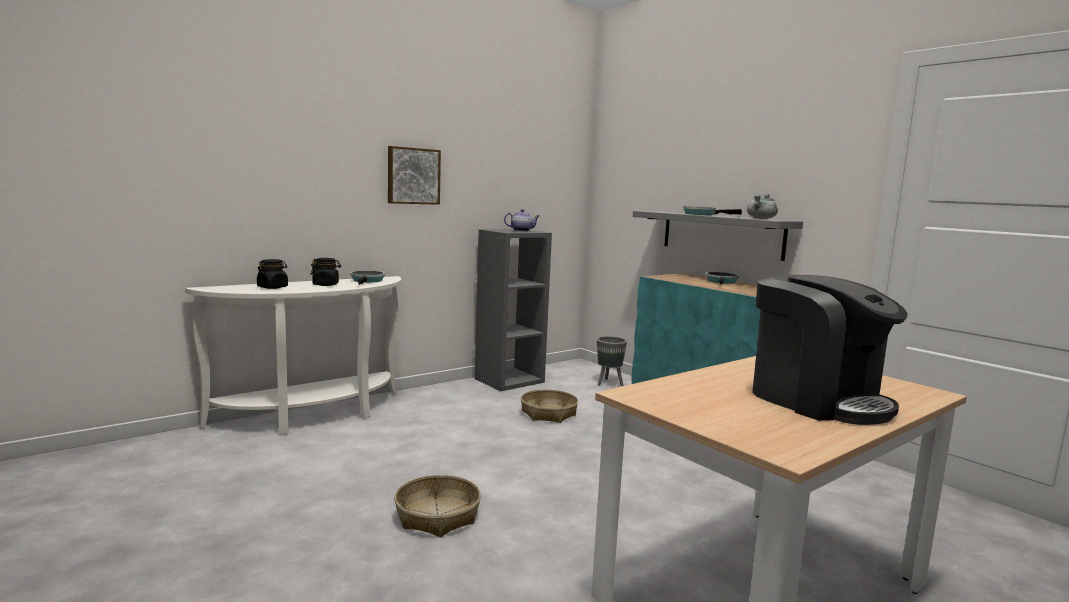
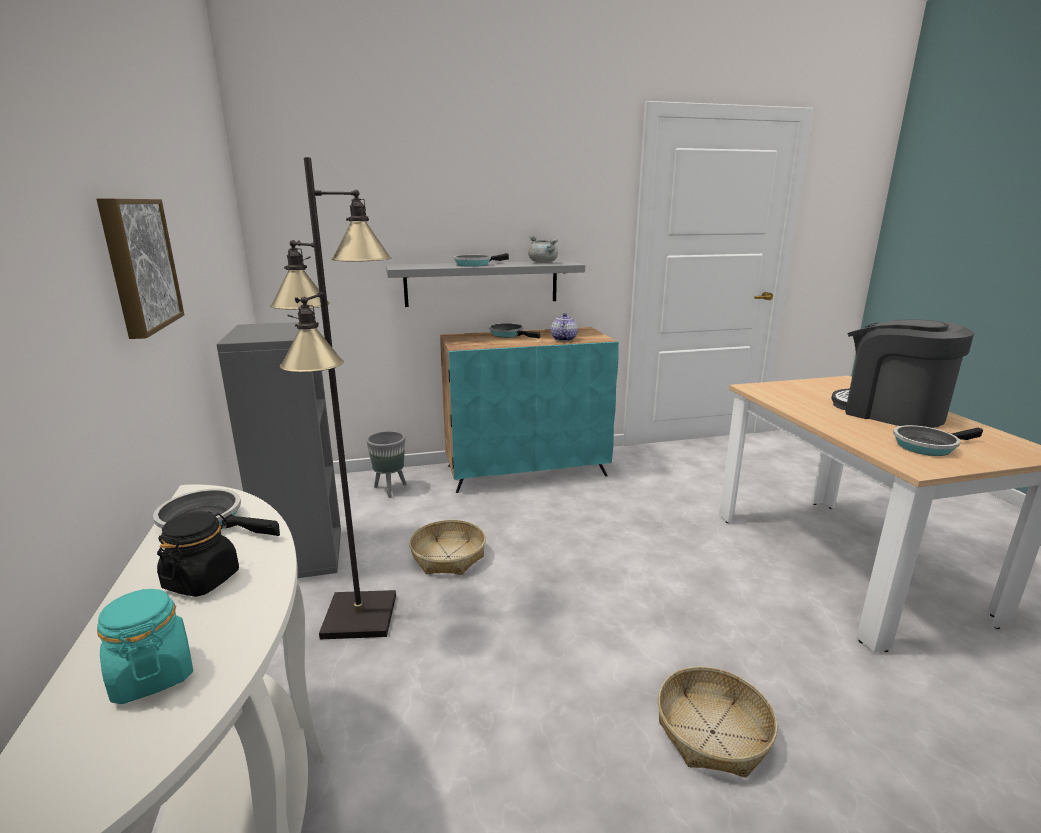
camera: 65 degrees left, 10 degrees up
black jar [257,259,288,289] -> turquoise jar [97,589,193,704]
teapot [504,209,539,231] -> teapot moved to [551,313,578,341]
coffee machine [753,275,908,425] -> coffee machine turned 120 degrees counterclockwise [831,319,974,428]
none -> black floor lamp [270,157,396,639]
none -> frying pan [893,425,983,456]

